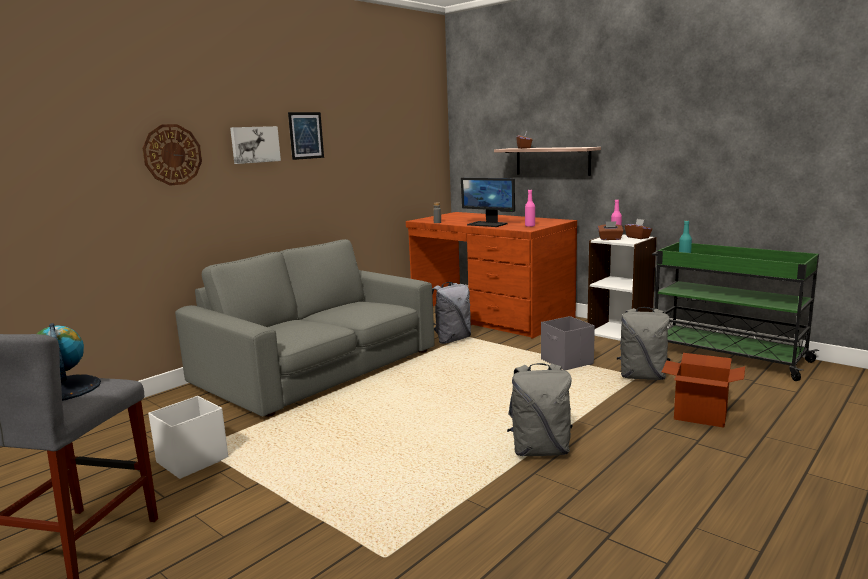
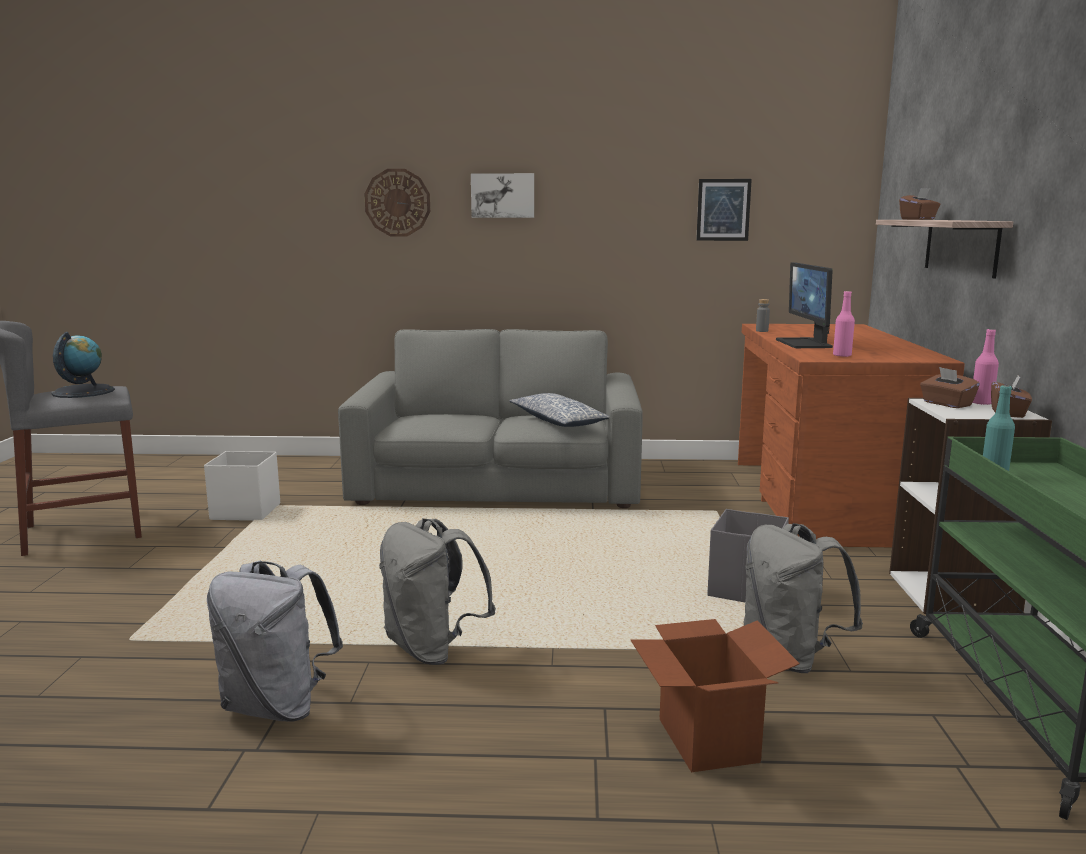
camera: 50 degrees right, 0 degrees up
picture [288,112,324,160] -> picture moved to [696,179,752,241]
grey backpack [432,282,471,344] -> grey backpack moved to [207,561,343,722]
none -> pillow [510,393,609,427]

